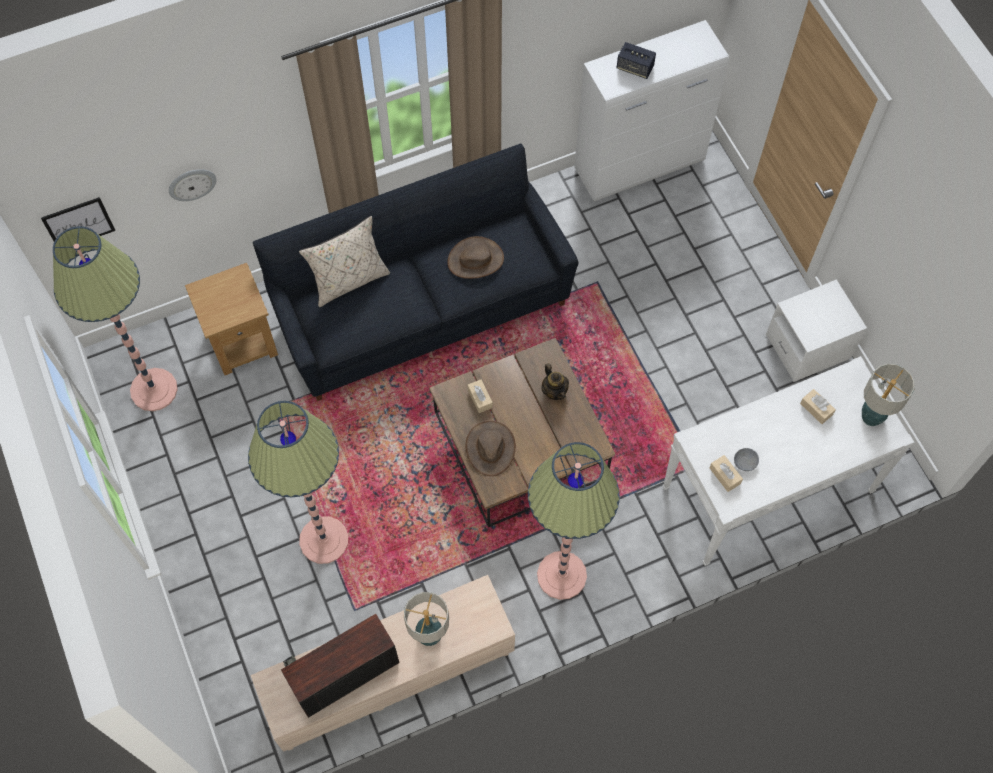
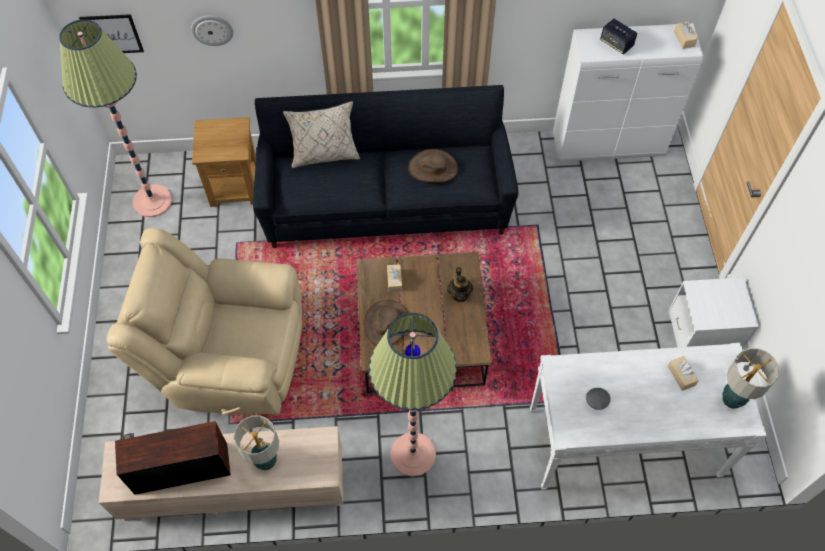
camera: 20 degrees right, 5 degrees down
floor lamp [248,401,348,564] -> beige armchair [106,228,302,415]
beige tissue box [710,455,743,492] -> beige tissue box moved to [674,22,698,49]

